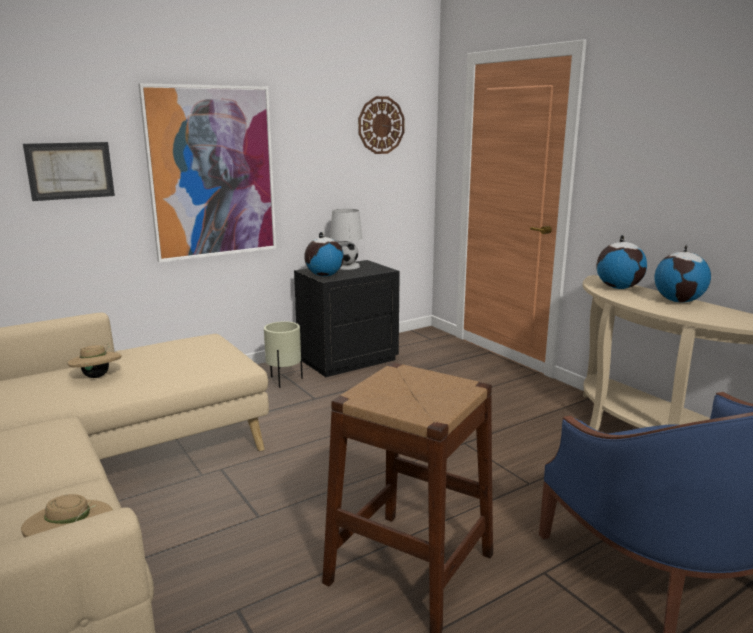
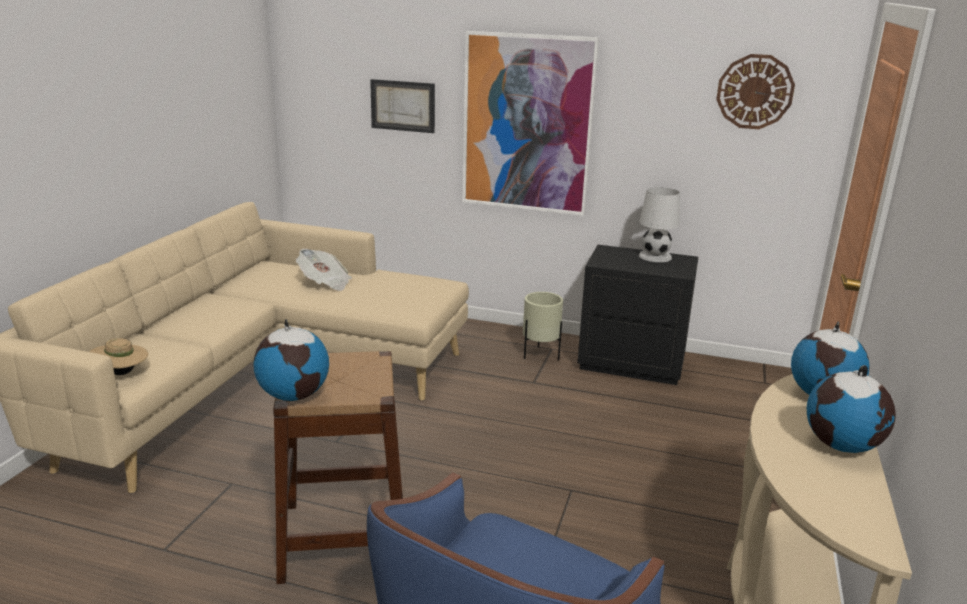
camera: 50 degrees right, 5 degrees up
beige hat [67,343,122,378] -> newspaper [296,249,352,291]
globe [304,232,344,277] -> globe moved to [253,319,329,401]

